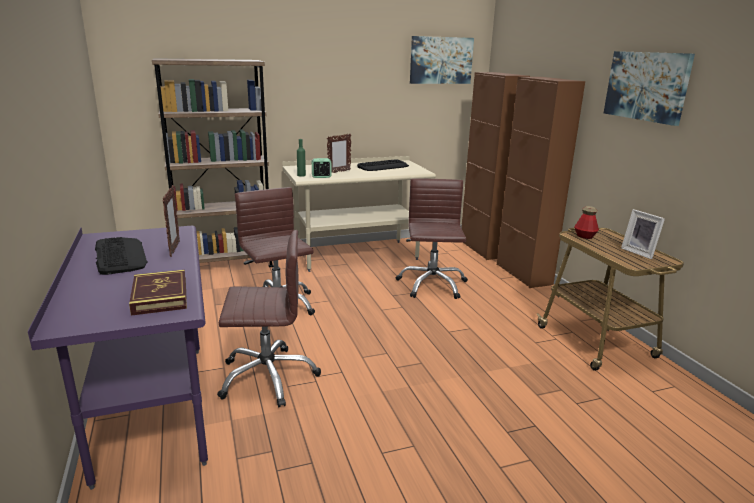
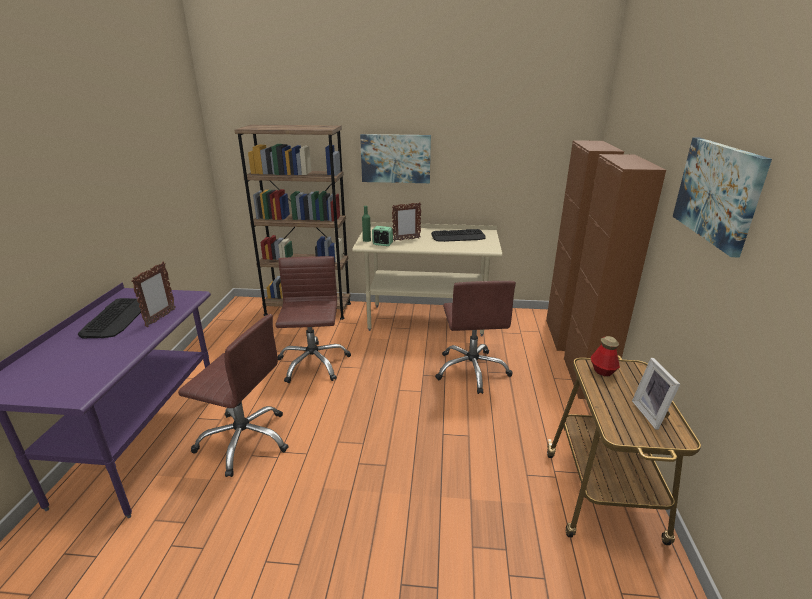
camera: 25 degrees right, 5 degrees up
book [129,270,187,316] -> none
brown office chair [396,179,468,299] -> brown office chair turned 150 degrees clockwise [435,281,516,394]
picture [410,36,474,84] -> picture moved to [360,134,431,183]

